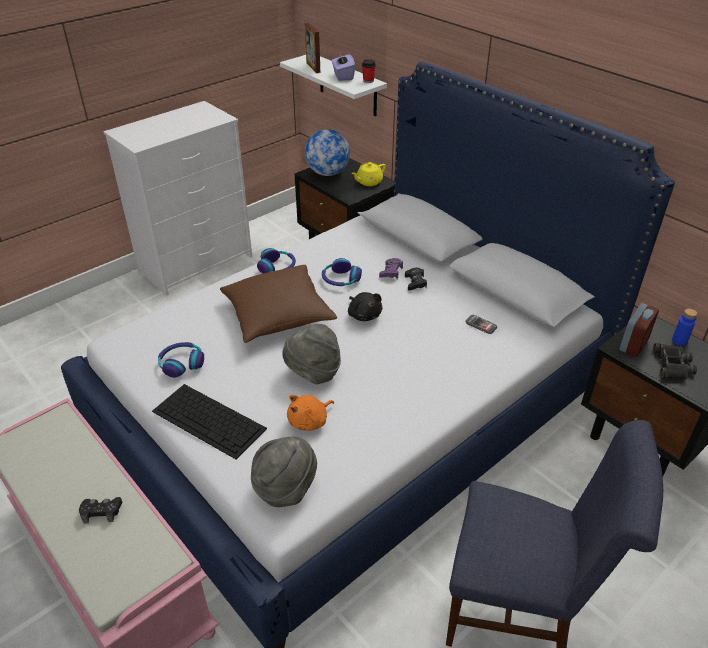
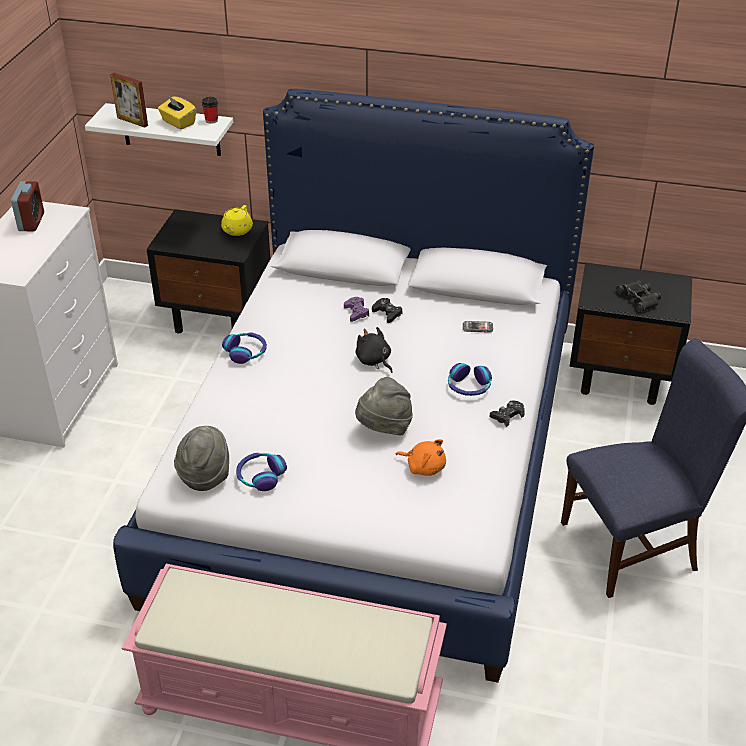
camera: 35 degrees left, 0 degrees up
black game controller [79,497,122,524] -> black game controller moved to [490,400,525,427]
keyboard [152,384,267,459] -> none
brown pillow [220,265,337,343] -> none
grey hat [251,437,317,507] -> grey hat moved to [174,426,229,491]
orange plush toy [287,395,334,431] -> orange plush toy turned 75 degrees counterclockwise [395,439,446,476]
globe [305,129,350,176] -> none
headphones [322,258,362,286] -> headphones moved to [448,363,492,396]
purple tissue box [332,54,355,81] -> yellow tissue box [158,96,196,129]
black plush toy [348,292,382,321] -> black plush toy turned 150 degrees counterclockwise [356,327,393,373]
alarm clock [619,303,659,357] -> alarm clock moved to [11,181,44,231]
blue bottle [672,309,697,346] -> none

